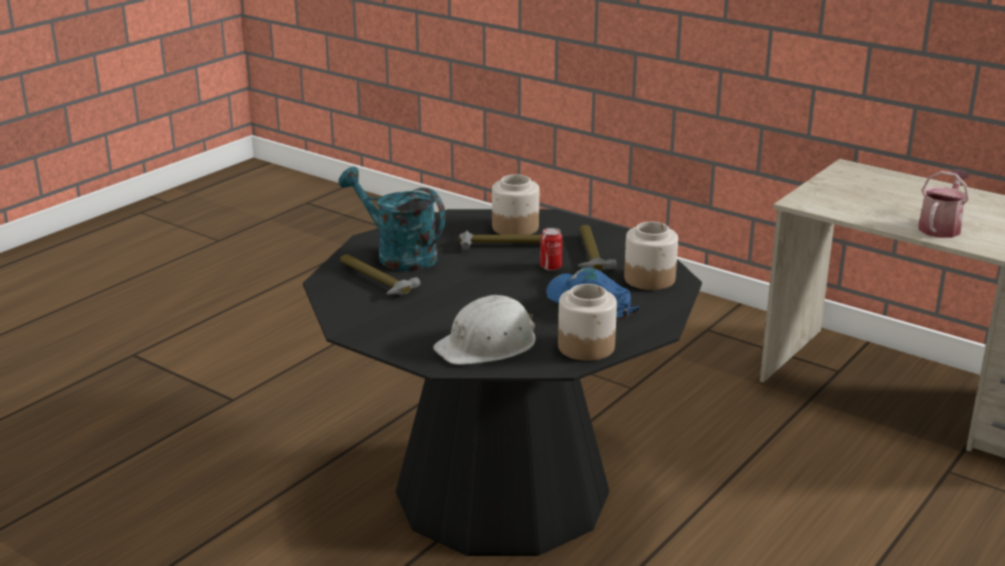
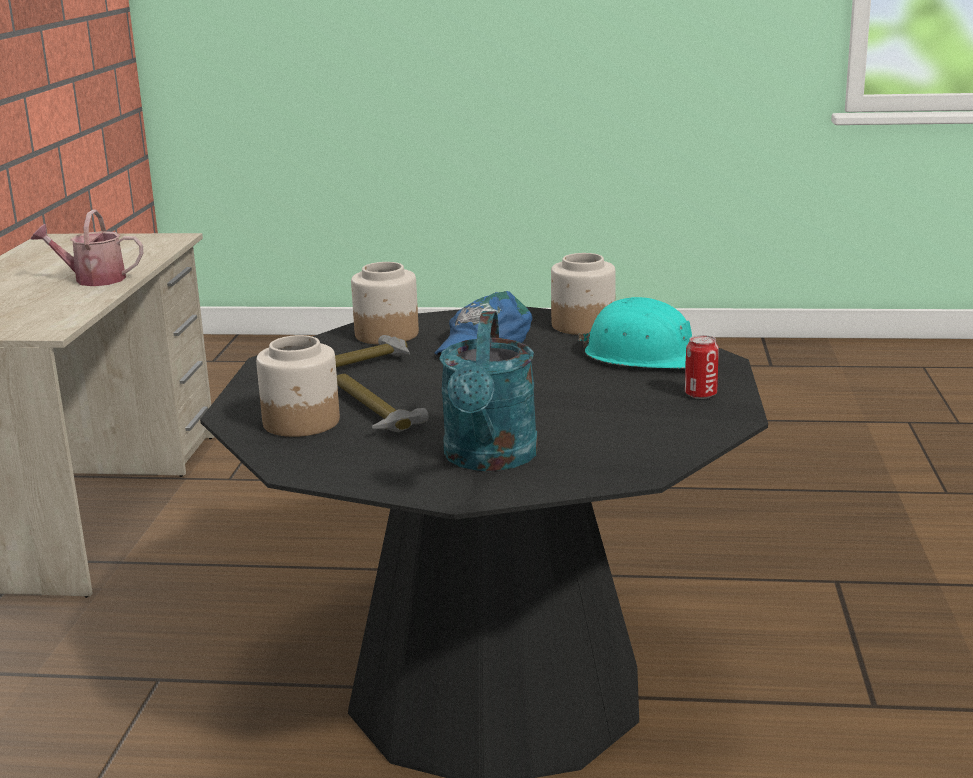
camera: 120 degrees left, 5 degrees down
hammer [340,254,420,295] -> none
white hard hat [433,295,536,365] -> turquoise hard hat [578,297,692,369]
can [540,228,562,271] -> can moved to [685,335,719,399]

